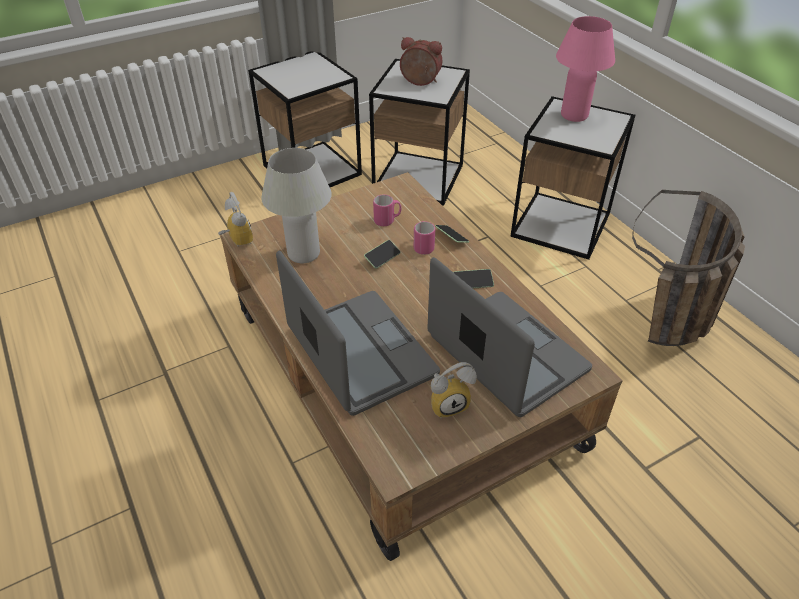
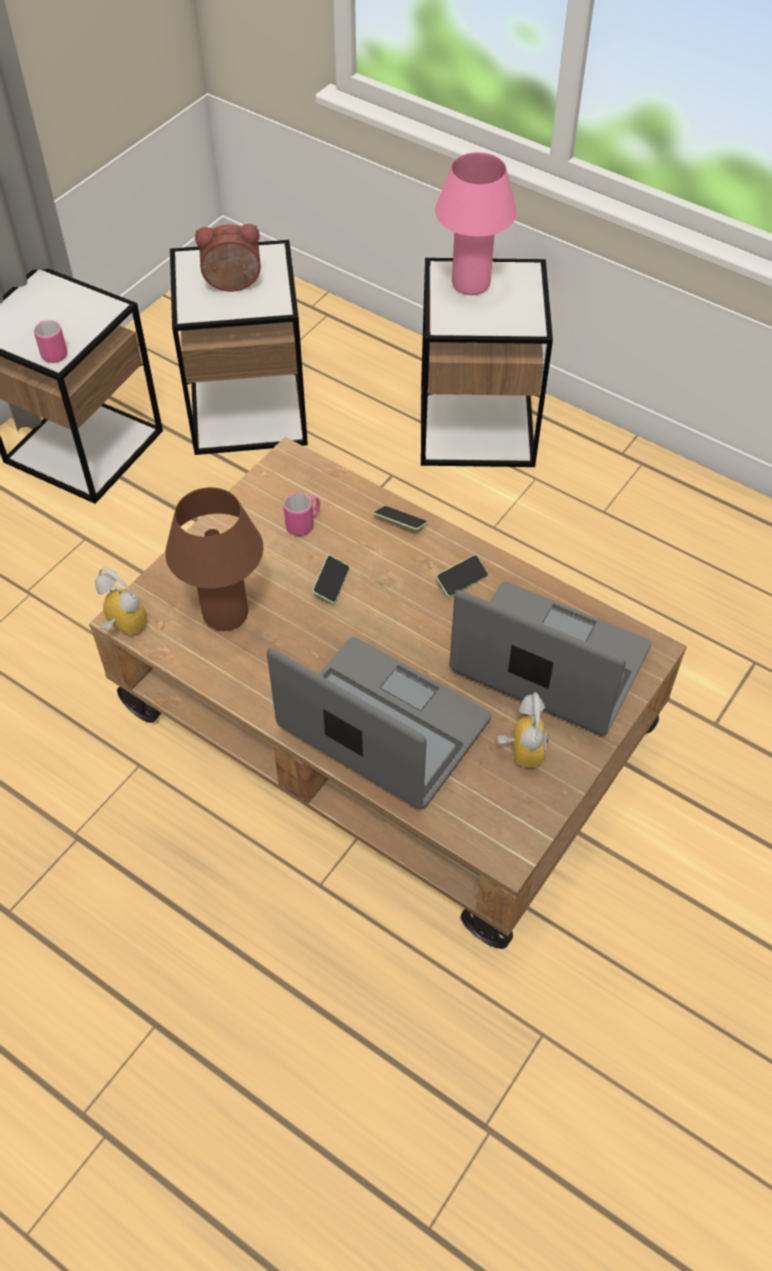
camera: 25 degrees left, 10 degrees up
white table lamp [261,148,332,263] -> brown table lamp [165,487,263,631]
pink mug [414,221,435,255] -> pink mug moved to [34,320,67,363]
alarm clock [431,362,477,418] -> alarm clock turned 45 degrees counterclockwise [497,692,548,767]
basket [632,190,745,346] -> none

